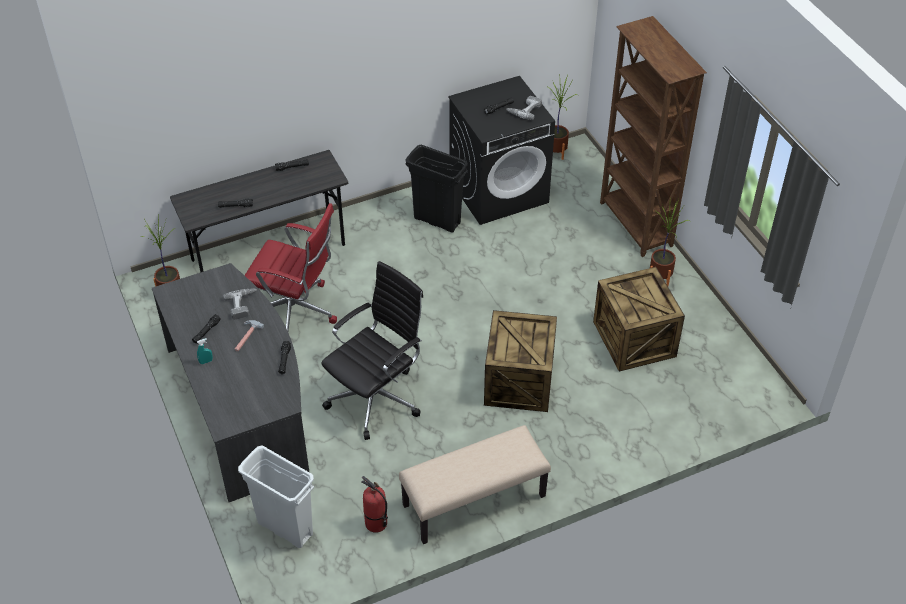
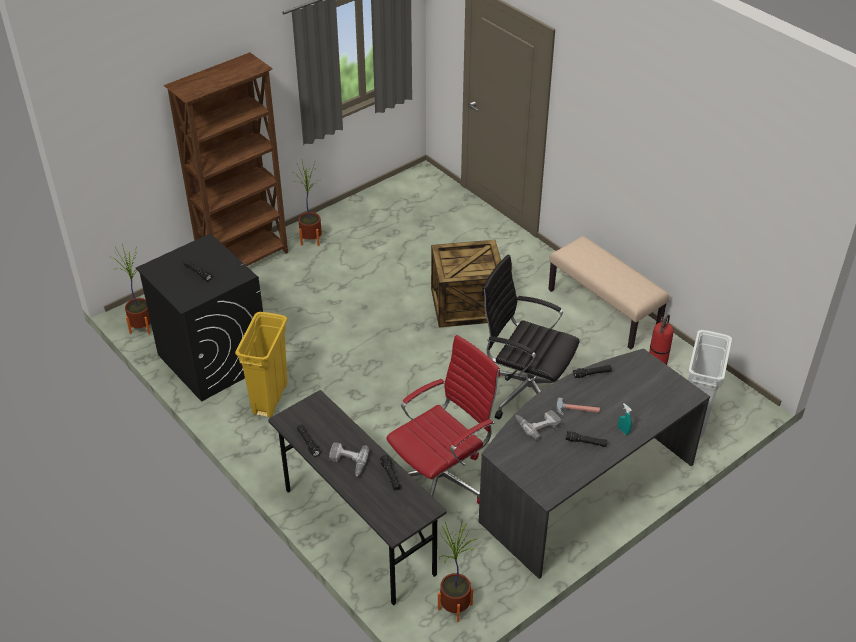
camera: 105 degrees left, 5 degrees down
red office chair [244,203,337,331] -> red office chair turned 45 degrees clockwise [386,335,500,504]
black trash can [406,145,468,232] -> yellow trash can [235,312,288,417]
power drill [507,96,542,120] -> power drill moved to [329,442,369,476]
crate [593,267,685,371] -> none

